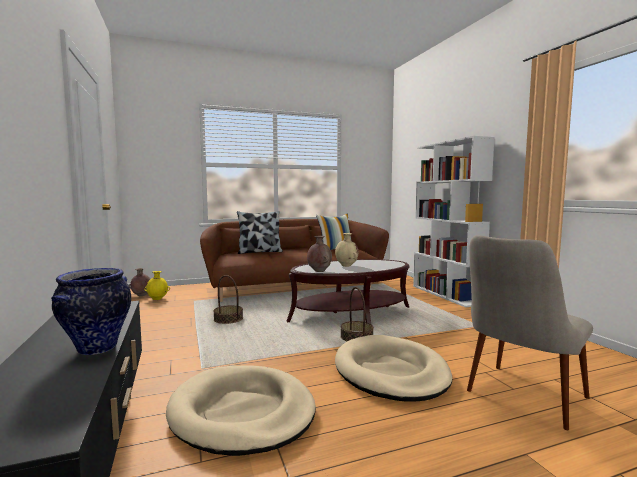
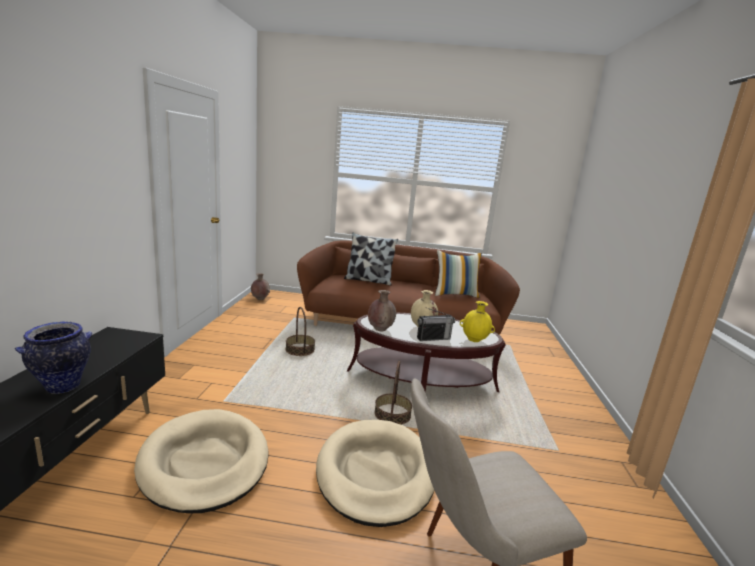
camera: 25 degrees right, 10 degrees up
yellow vase [144,271,170,300] -> yellow vase moved to [460,301,495,342]
white bookcase [413,136,495,307] -> none
none -> radio [417,308,455,341]

